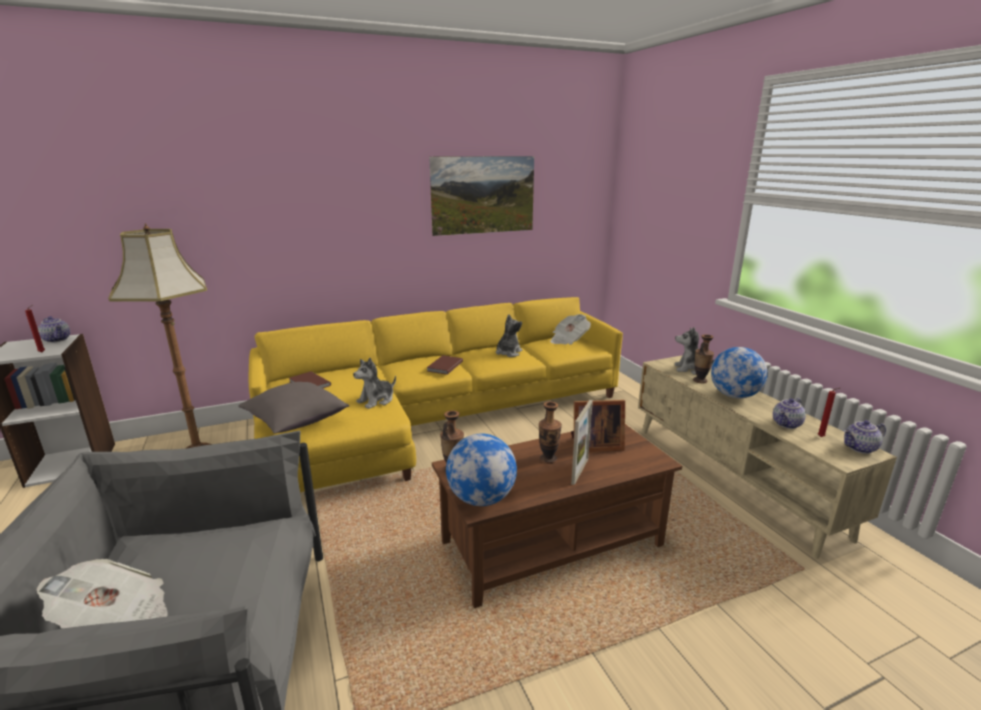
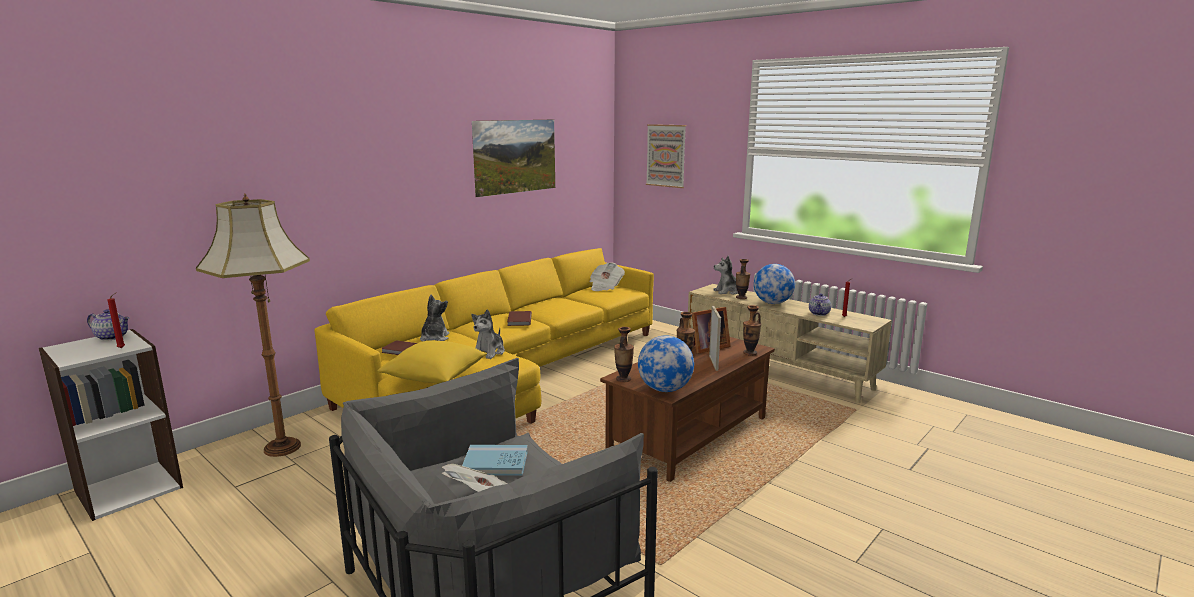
camera: 25 degrees left, 5 degrees down
grey pillow [238,382,350,434] -> yellow pillow [378,340,487,384]
plush toy [496,314,522,357] -> plush toy moved to [420,295,449,341]
teapot [843,420,886,454] -> none
none -> blue book [462,445,528,476]
none -> picture [646,124,686,188]
none -> vase [743,305,761,356]

